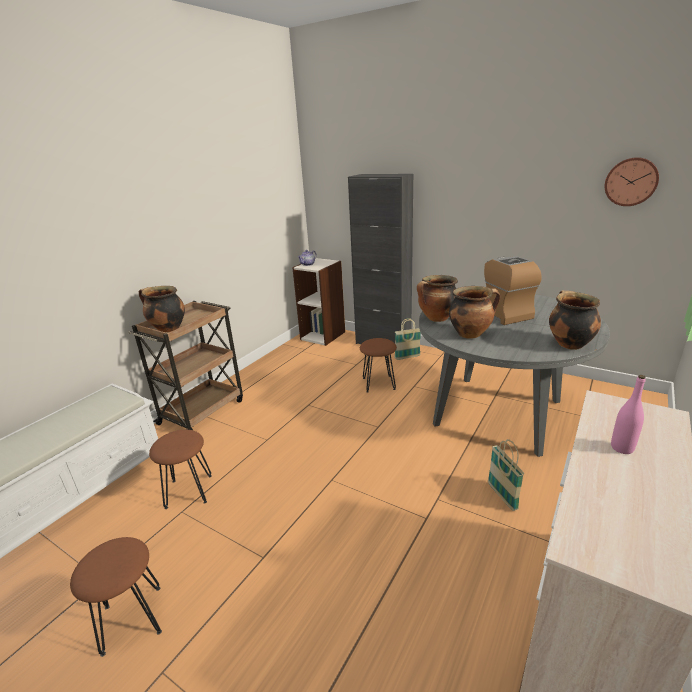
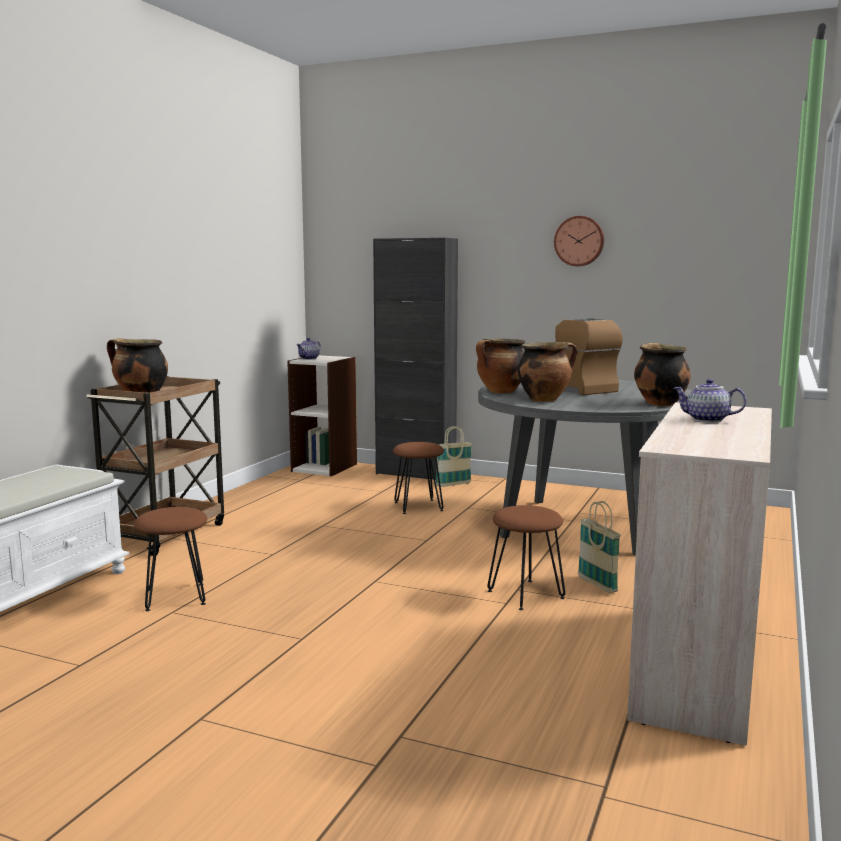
camera: 10 degrees left, 15 degrees down
brown stool [70,537,162,657] -> brown stool moved to [487,505,565,610]
wall clock [605,157,659,206] -> wall clock moved to [554,216,604,266]
pink bottle [611,375,646,454] -> teapot [673,379,746,422]

